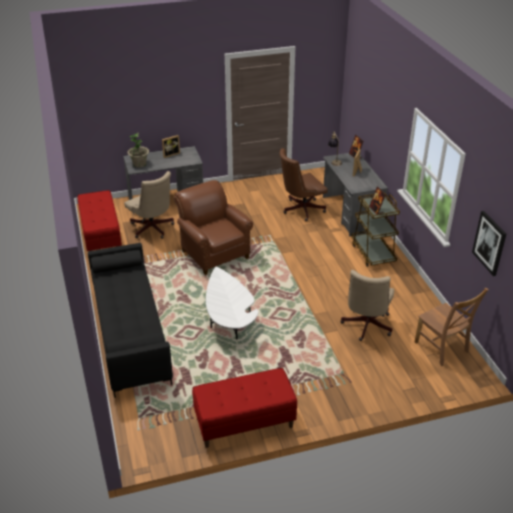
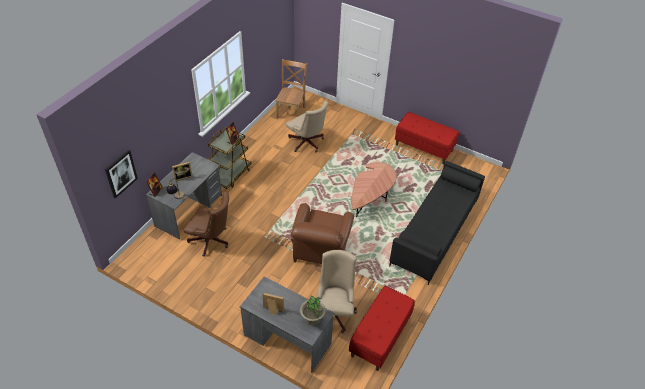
camera: 135 degrees left, 10 degrees up
white coffee table [206,267,258,340] -> brown coffee table [352,162,396,217]
beige office chair [340,270,394,341] -> beige office chair turned 75 degrees clockwise [286,101,328,152]
picture [472,211,506,276] -> picture moved to [105,150,138,198]

